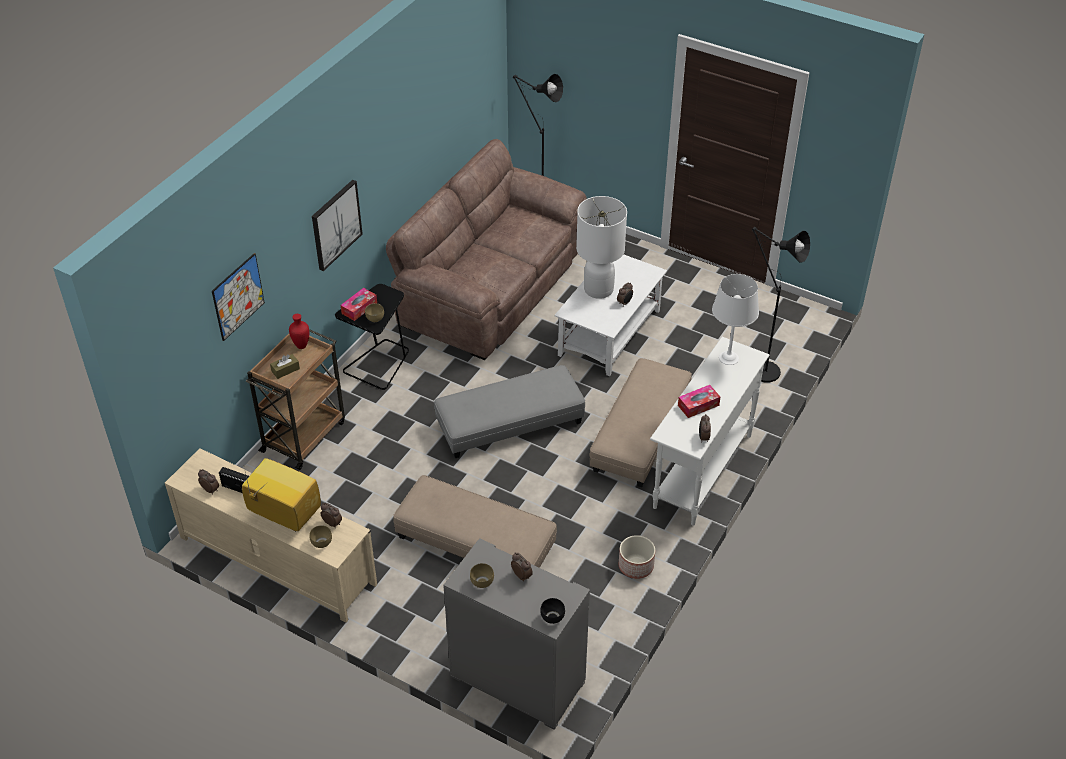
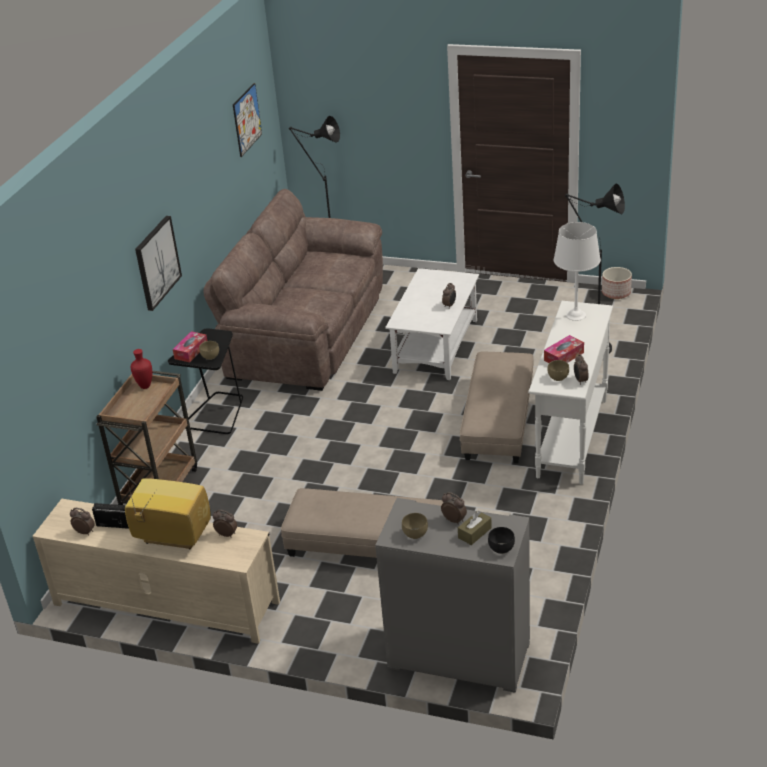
camera: 10 degrees left, 10 degrees down
picture [212,253,265,341] -> picture moved to [233,83,262,157]
brown tissue box [270,354,300,379] -> brown tissue box moved to [458,511,492,545]
brown bowl [309,525,332,548] -> brown bowl moved to [547,360,569,381]
grey ottoman [434,365,585,458] -> none
white table lamp [576,196,627,299] -> none
planter [619,535,655,579] -> planter moved to [602,267,632,299]

